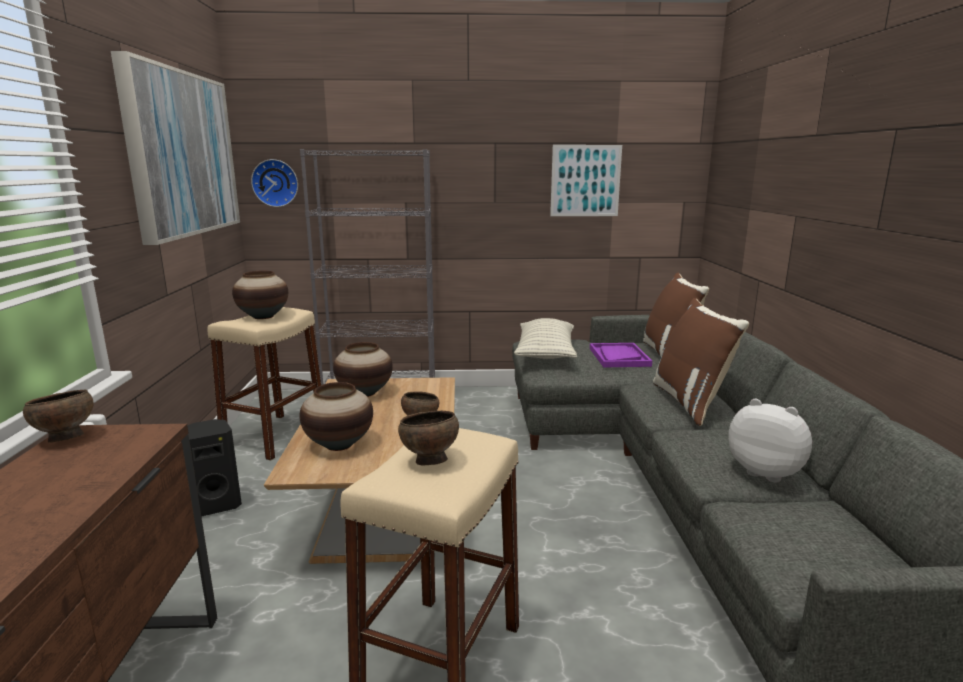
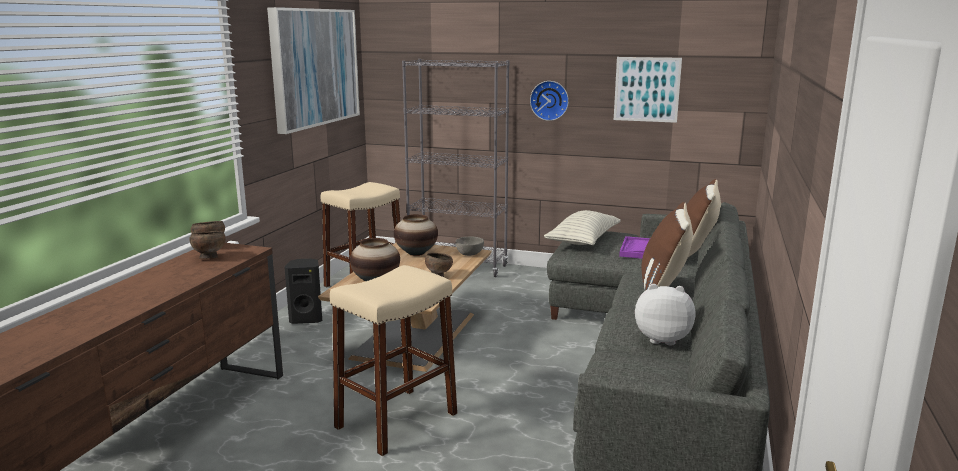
camera: 20 degrees right, 0 degrees up
vase [232,271,288,319] -> none
wall clock [251,159,298,207] -> wall clock moved to [530,81,569,121]
brown bowl [398,411,459,466] -> brown bowl moved to [189,231,226,259]
plush toy [728,399,812,482] -> plush toy turned 45 degrees counterclockwise [635,284,696,346]
none -> grey bowl [456,237,484,256]

